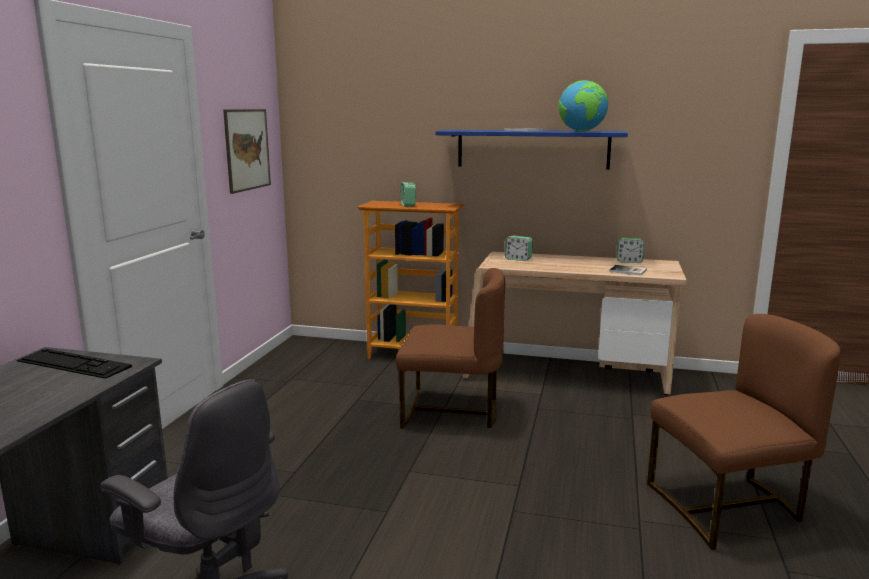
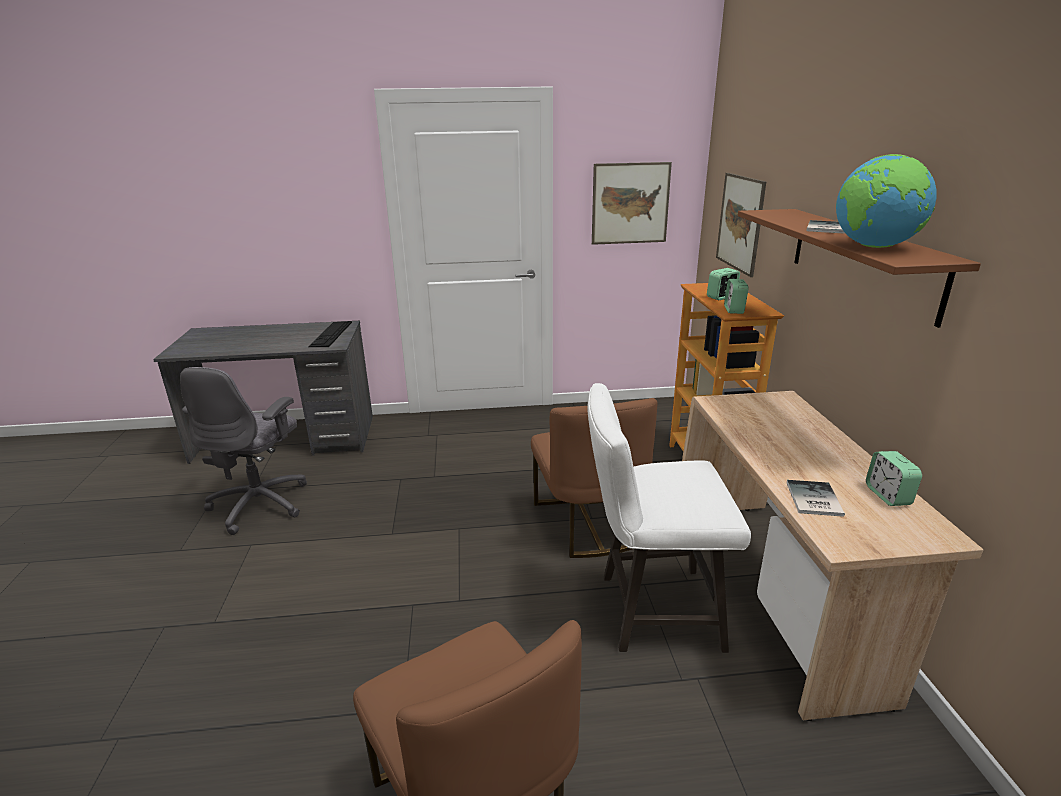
camera: 70 degrees right, 10 degrees up
blue shelf [436,130,628,170] -> brown shelf [738,209,981,328]
alarm clock [505,236,532,261] -> alarm clock moved to [724,279,748,314]
none -> white stool [588,383,751,653]
none -> picture [716,173,766,277]

